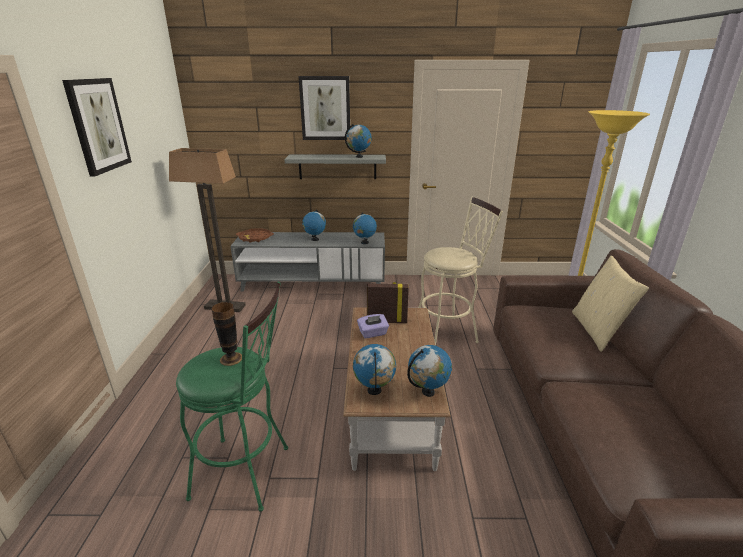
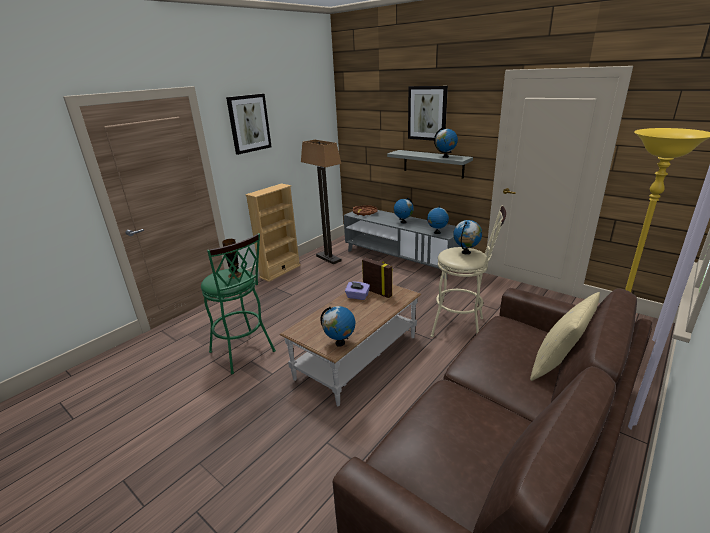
camera: 40 degrees right, 0 degrees up
globe [353,344,396,395] -> globe moved to [453,220,482,255]
none -> beige bookcase [245,183,301,282]

